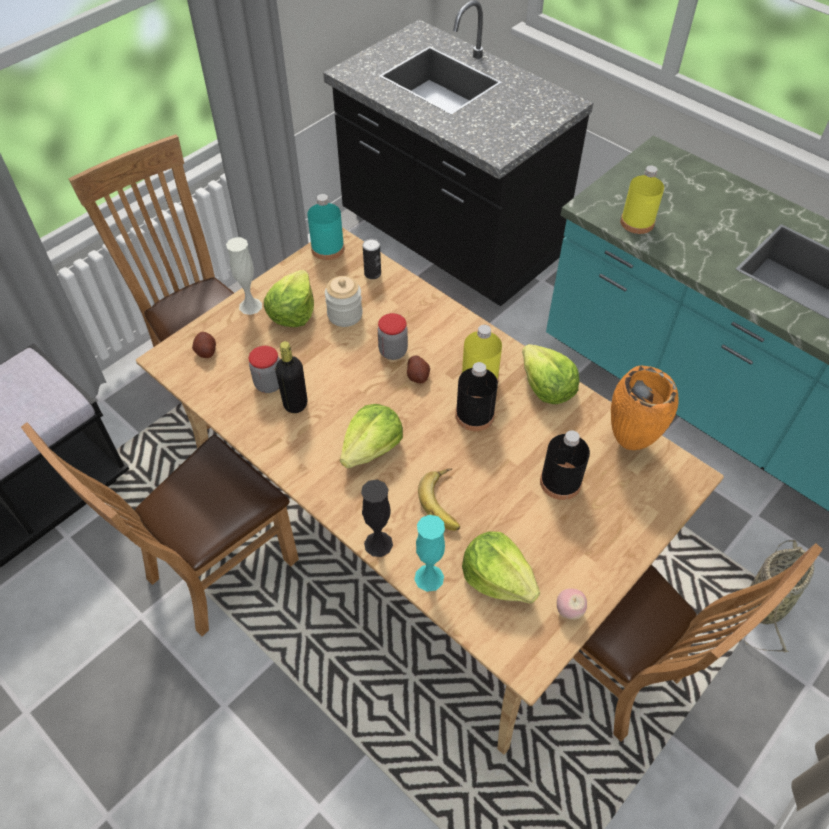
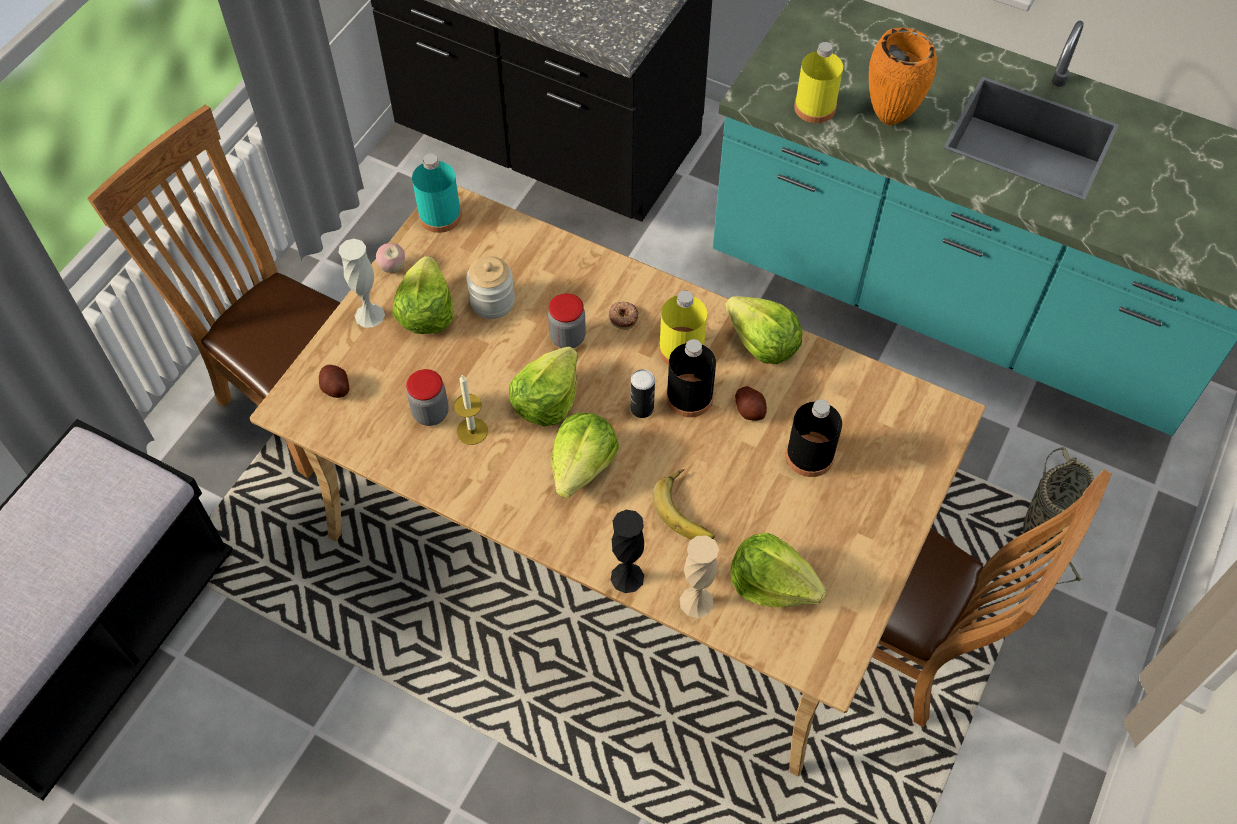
camera: 15 degrees left, 5 degrees up
brown chair [21,422,299,636] -> none
black bottle [275,341,307,413] -> candle [454,375,488,445]
can [363,239,381,279] -> can moved to [630,369,655,418]
potato [407,356,430,383] -> potato moved to [735,386,767,420]
turquoise vase [414,515,445,592] -> beige vase [679,536,719,618]
apple [557,589,587,620] -> apple moved to [376,243,405,273]
orange vase [611,365,679,450] -> orange vase moved to [869,28,937,125]
none -> lettuce [509,347,578,427]
none -> donut [608,302,639,330]

